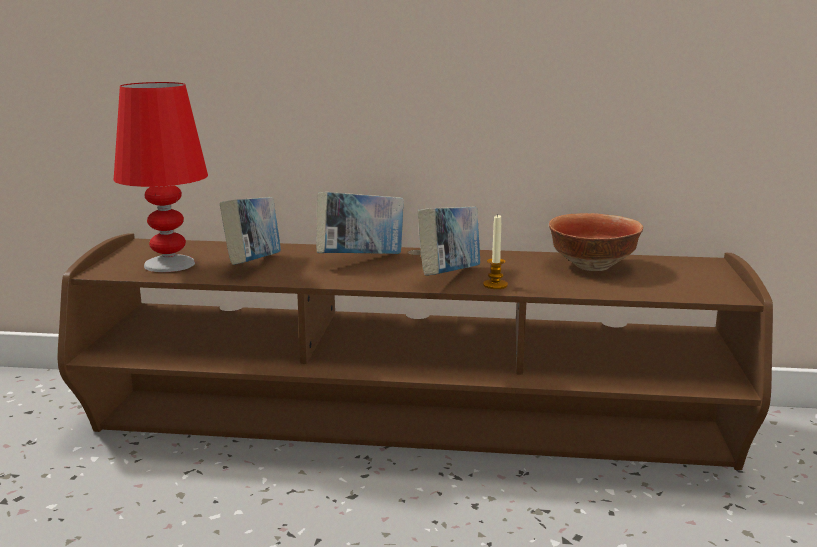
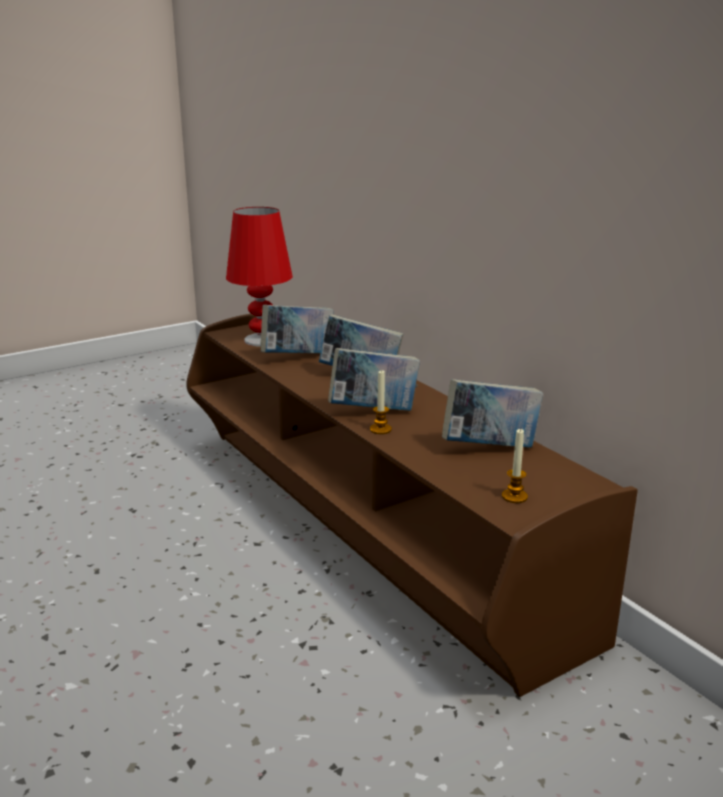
camera: 50 degrees right, 5 degrees up
bowl [549,213,643,271] -> book [442,379,543,448]
none -> candle [502,428,528,503]

